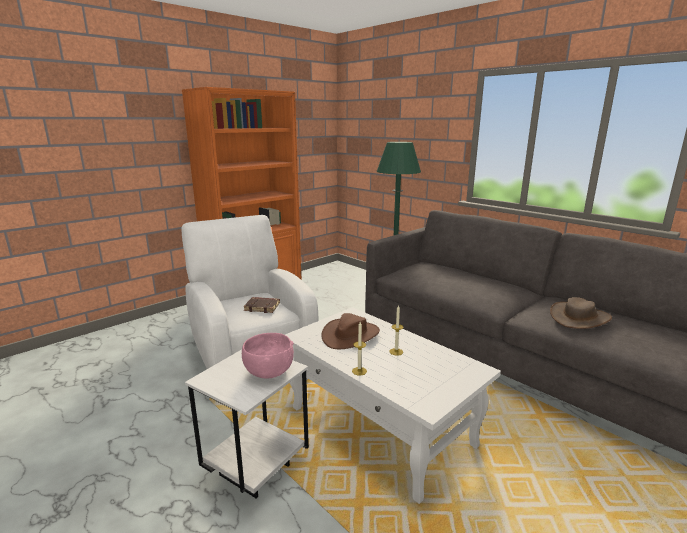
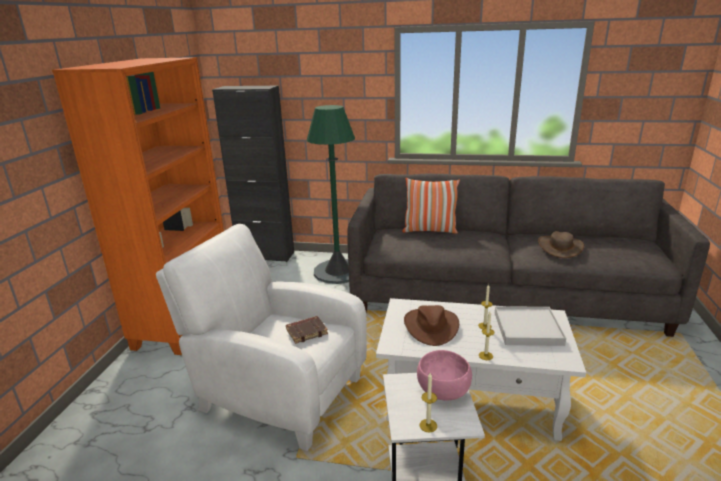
camera: 35 degrees left, 5 degrees up
none -> black cabinet [212,86,294,262]
none -> pillow [402,178,460,234]
none -> candle [420,373,437,432]
none -> white tray [495,306,566,346]

